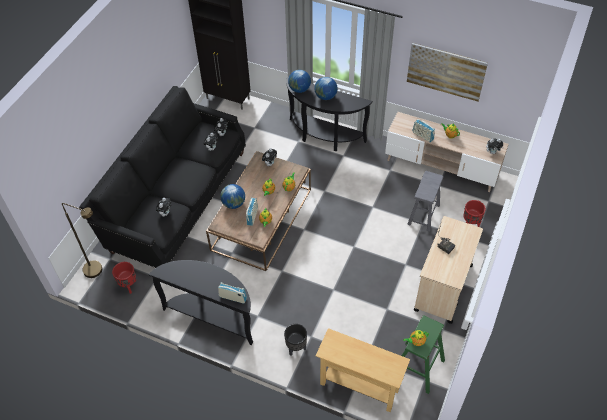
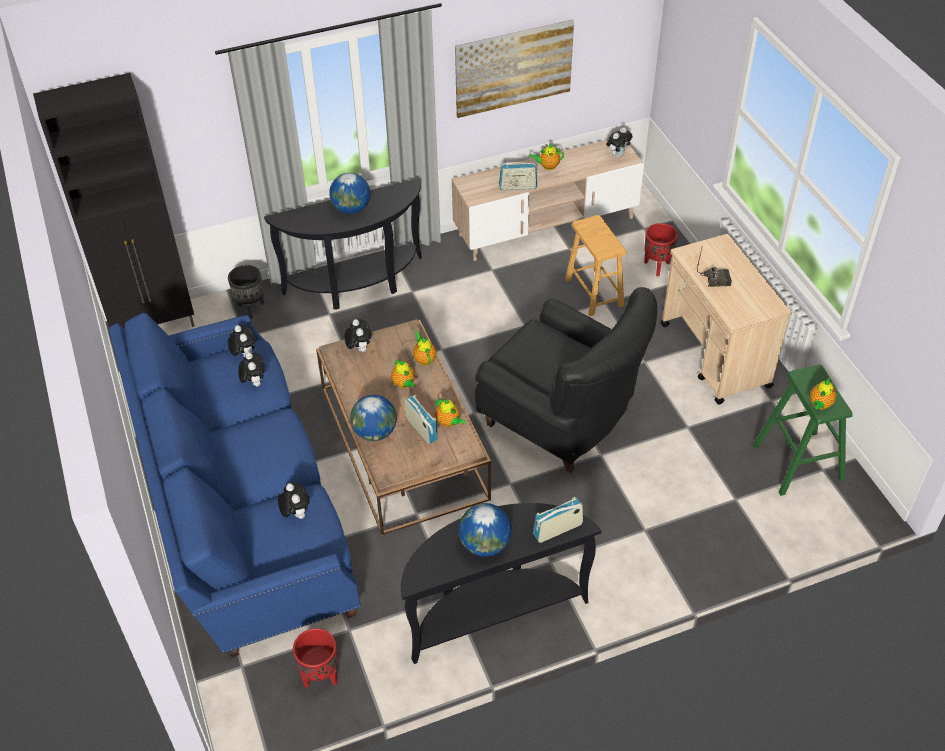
camera: 45 degrees left, 5 degrees down
brown floor lamp [62,203,102,278] -> none
black sofa [79,86,246,268] -> blue sofa [109,313,361,657]
black planter [284,324,307,356] -> black planter moved to [228,265,264,319]
globe [288,70,311,93] -> globe moved to [459,503,512,557]
beige console table [316,328,410,412] -> none
grey stool [407,171,443,232] -> brown stool [565,215,626,316]
none -> black armchair [474,287,657,473]

